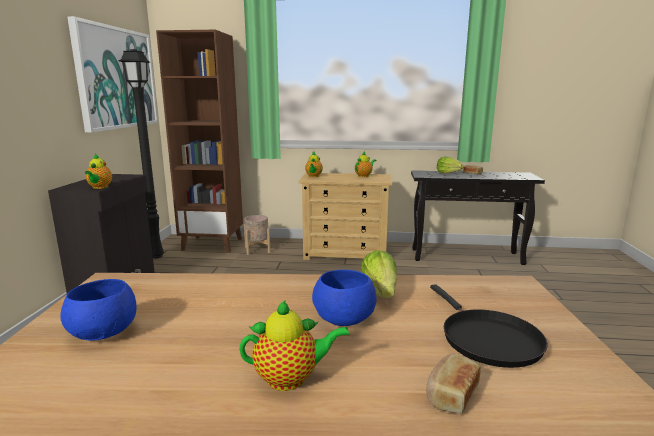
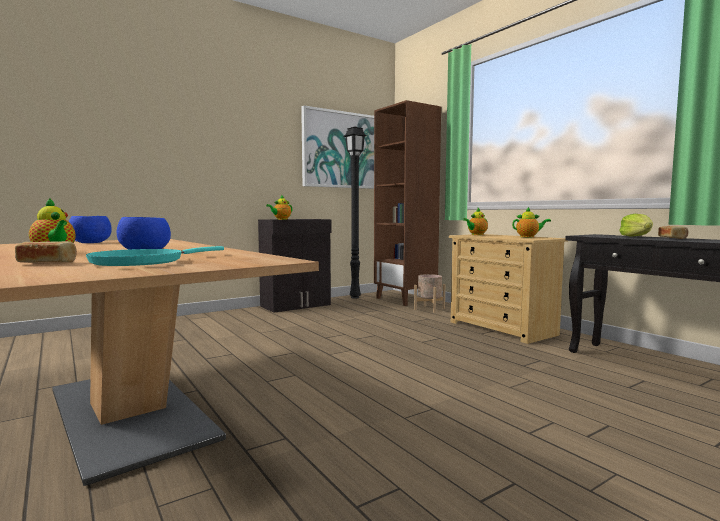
camera: 50 degrees right, 10 degrees down
lettuce [361,250,397,298] -> none
black frying pan [430,284,548,368] -> turquoise frying pan [86,246,224,266]

